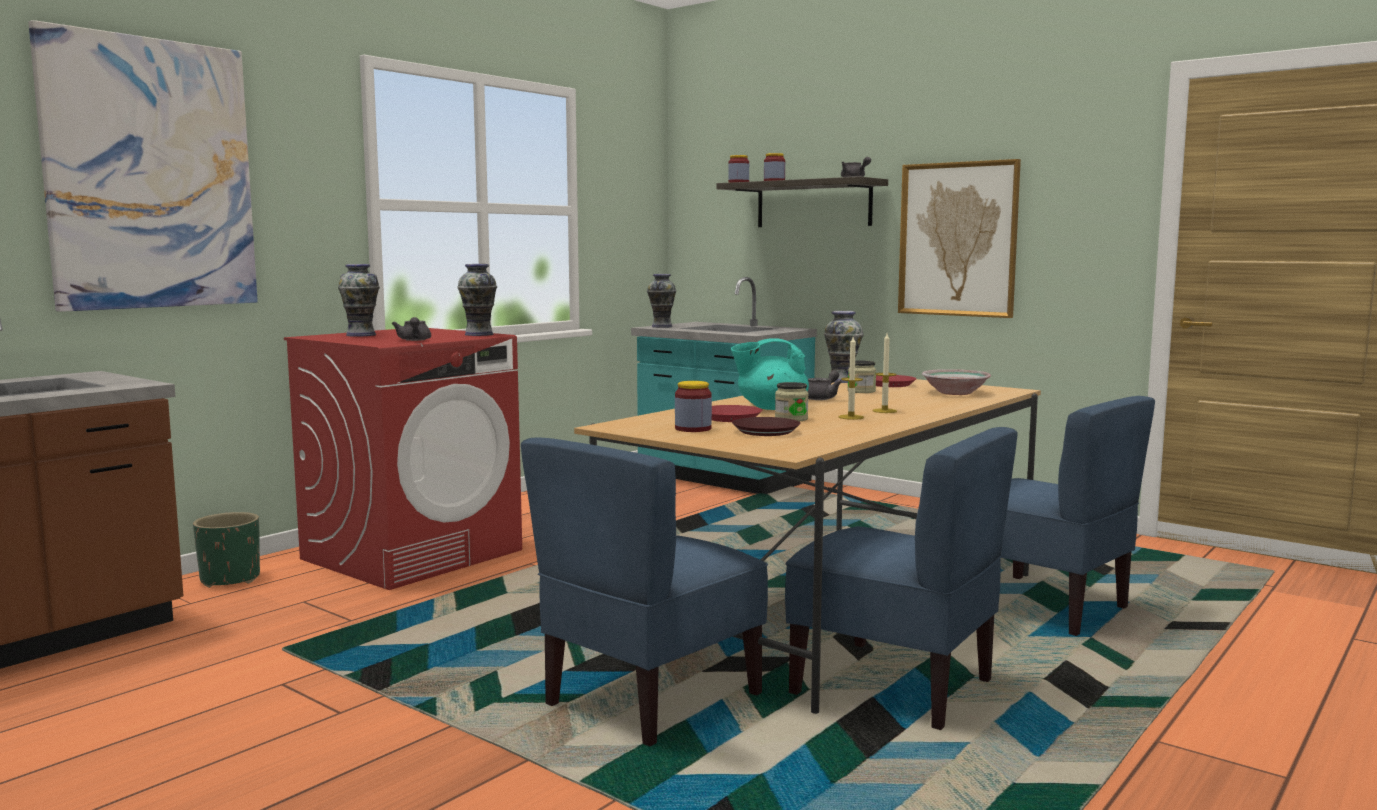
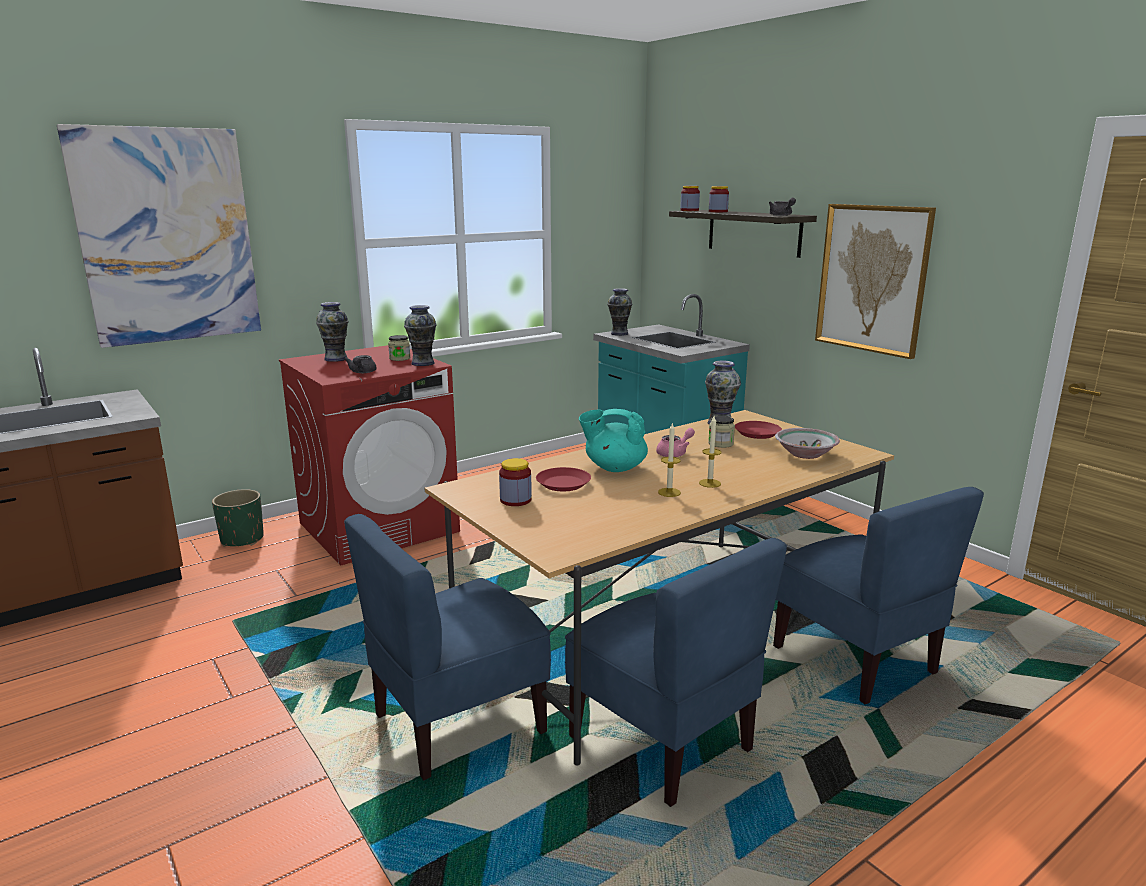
camera: 15 degrees right, 10 degrees up
brown plate [732,417,801,436] -> none
jar [775,382,808,422] -> jar moved to [388,335,411,361]
grey teapot [807,370,842,400] -> pink teapot [656,428,695,457]

